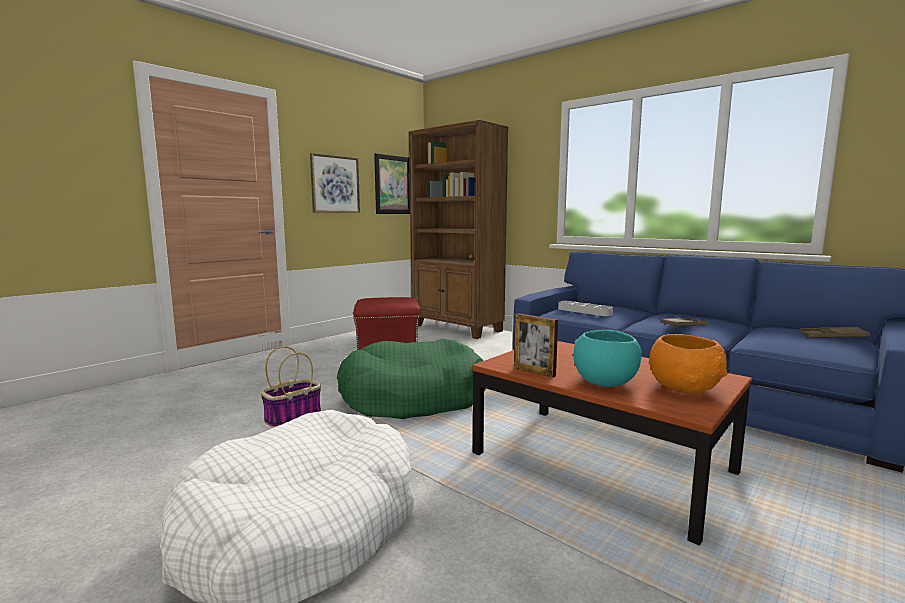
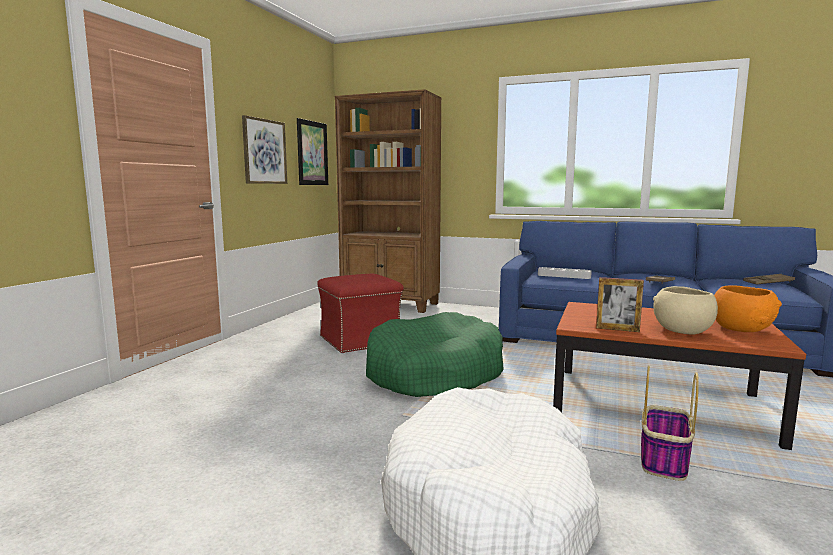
camera: 20 degrees left, 0 degrees up
basket [261,346,321,428] -> basket moved to [641,366,699,481]
turquoise bowl [573,330,642,387] -> beige bowl [653,286,718,334]

